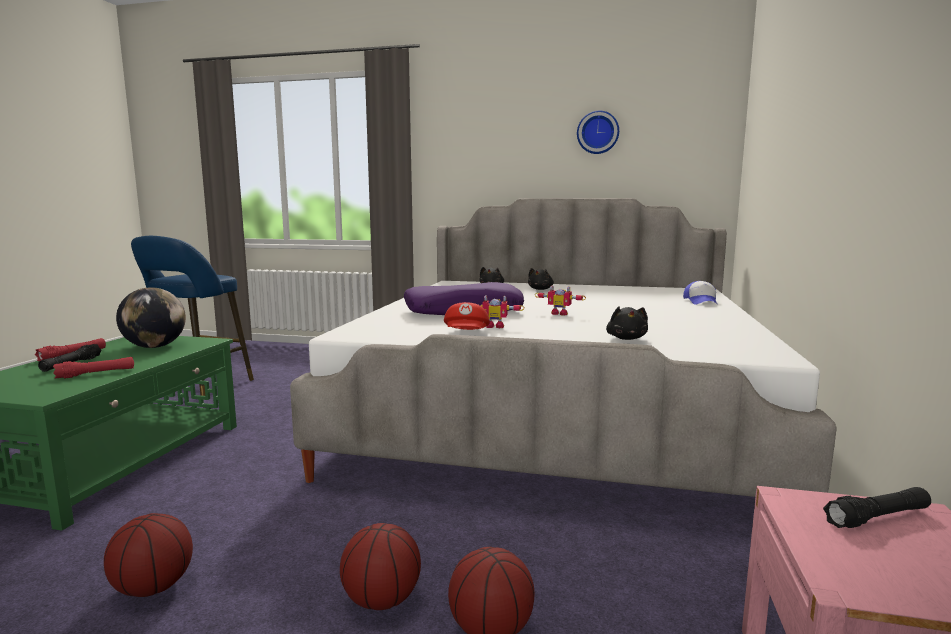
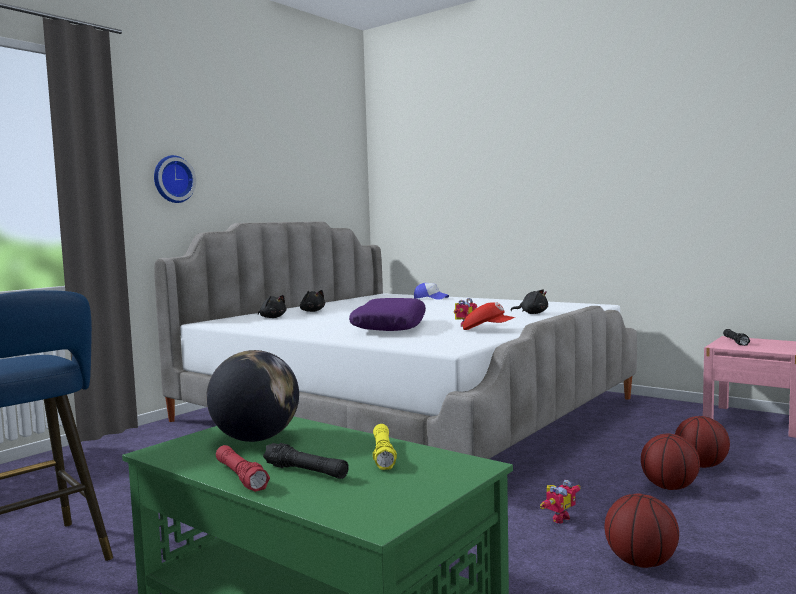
camera: 65 degrees left, 5 degrees down
red flashlight [53,357,134,379] -> yellow flashlight [373,424,397,470]
toy robot [535,286,586,316] -> toy robot moved to [540,480,580,524]
wall clock [577,111,619,154] -> wall clock moved to [154,155,196,203]

